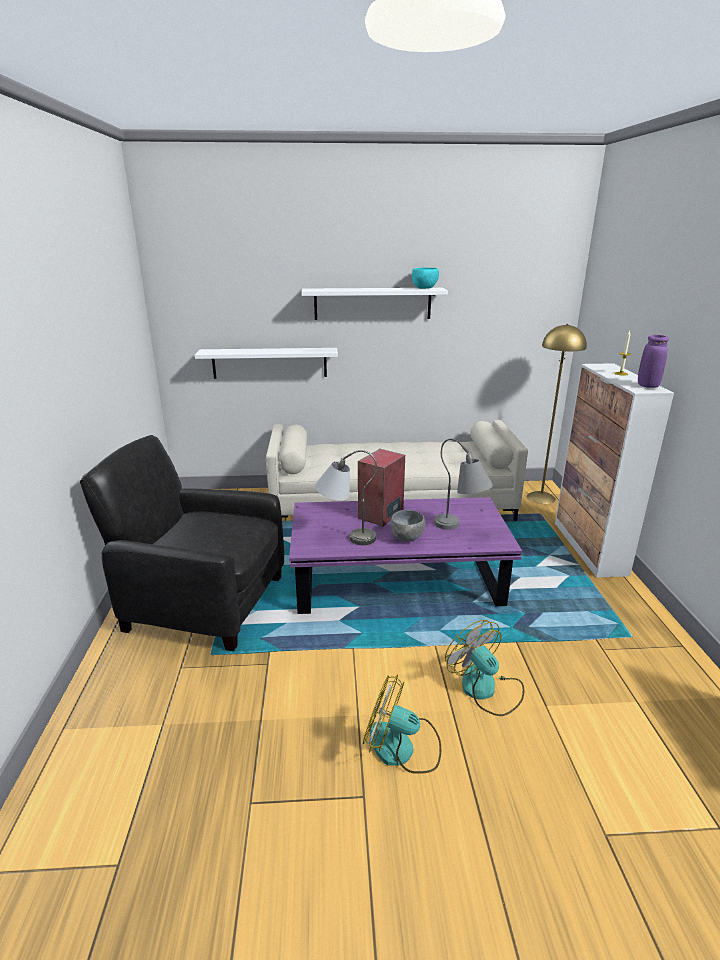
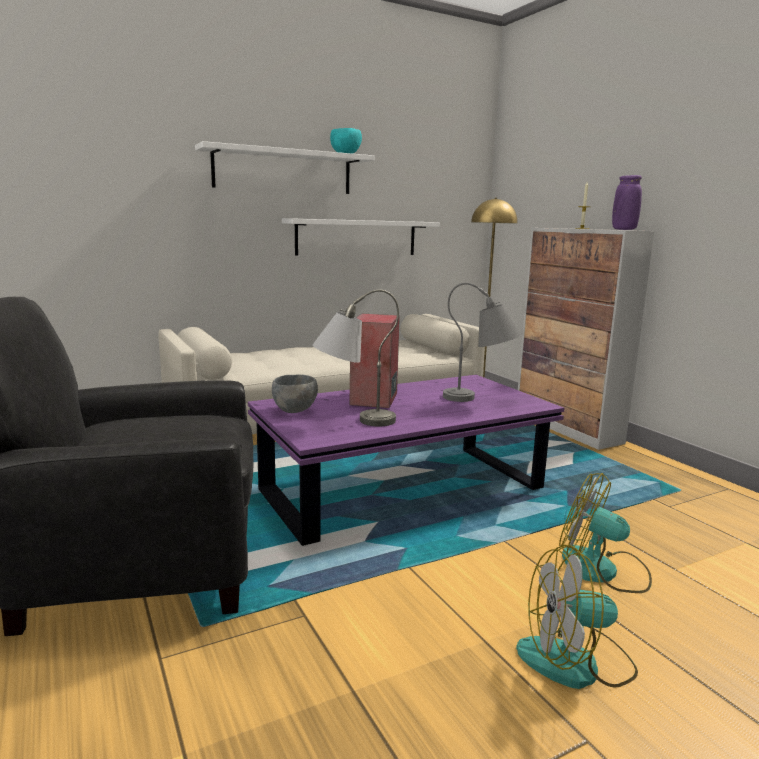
camera: 25 degrees left, 10 degrees down
white shelf [195,348,338,379] -> white shelf moved to [282,218,440,256]
grey bowl [390,510,425,542] -> grey bowl moved to [272,375,318,413]

